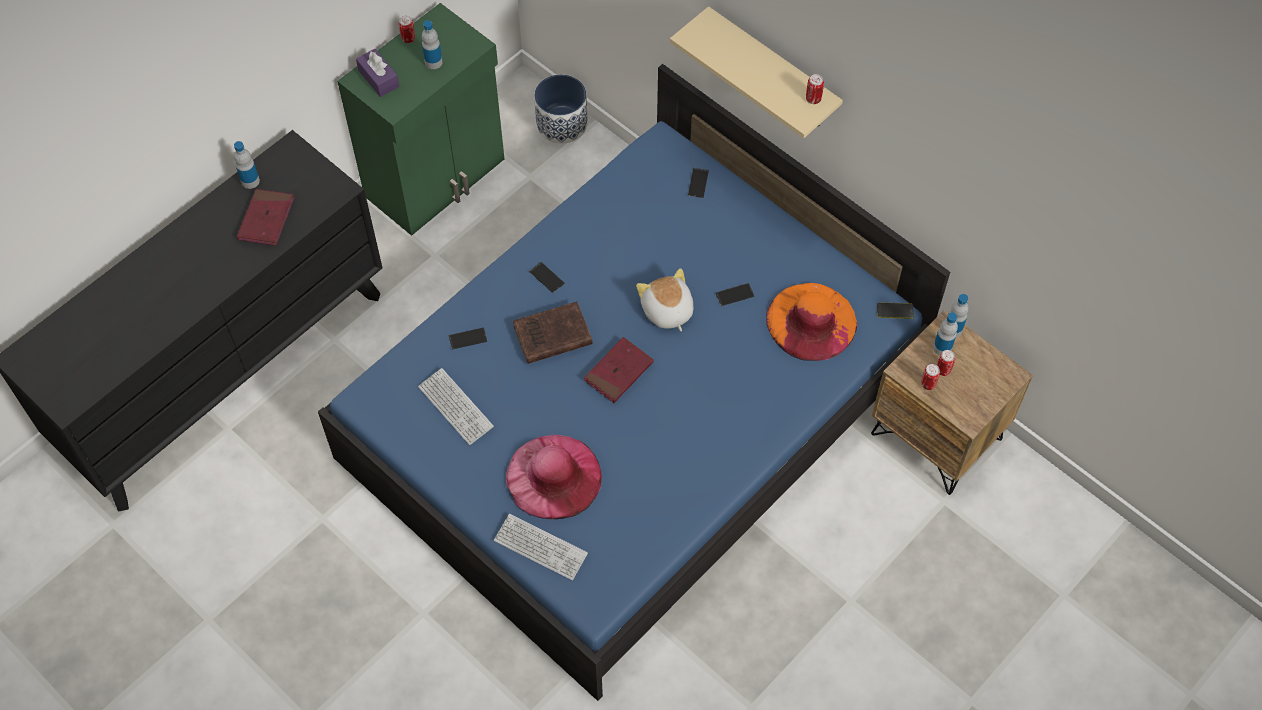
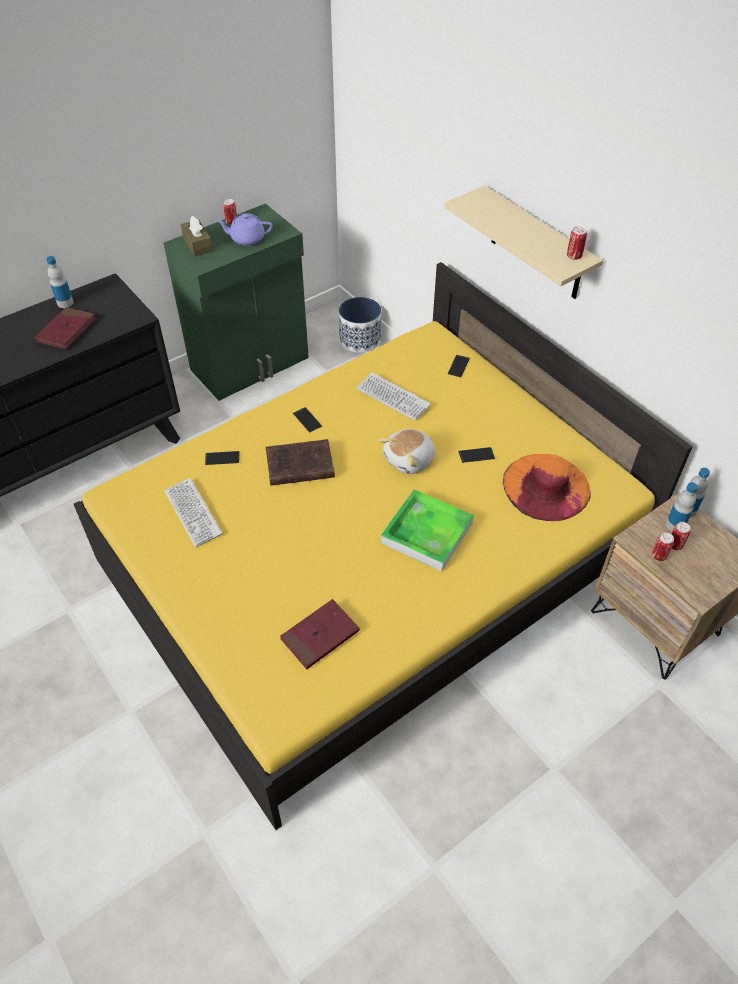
camera: 10 degrees right, 10 degrees down
blue bed [318,64,950,701] -> yellow bed [74,262,693,830]
purple tissue box [356,49,399,97] -> brown tissue box [181,216,213,256]
bottle [422,20,442,69] -> purple teapot [216,213,273,246]
keyboard [494,514,588,580] -> keyboard moved to [356,372,431,420]
pink hat [506,434,602,519] -> none
red book [584,337,654,403] -> red book moved to [280,599,360,669]
plush toy [636,268,693,331] -> plush toy turned 120 degrees counterclockwise [378,429,435,474]
phone [877,302,914,319] -> none
none -> tray [381,489,474,571]

